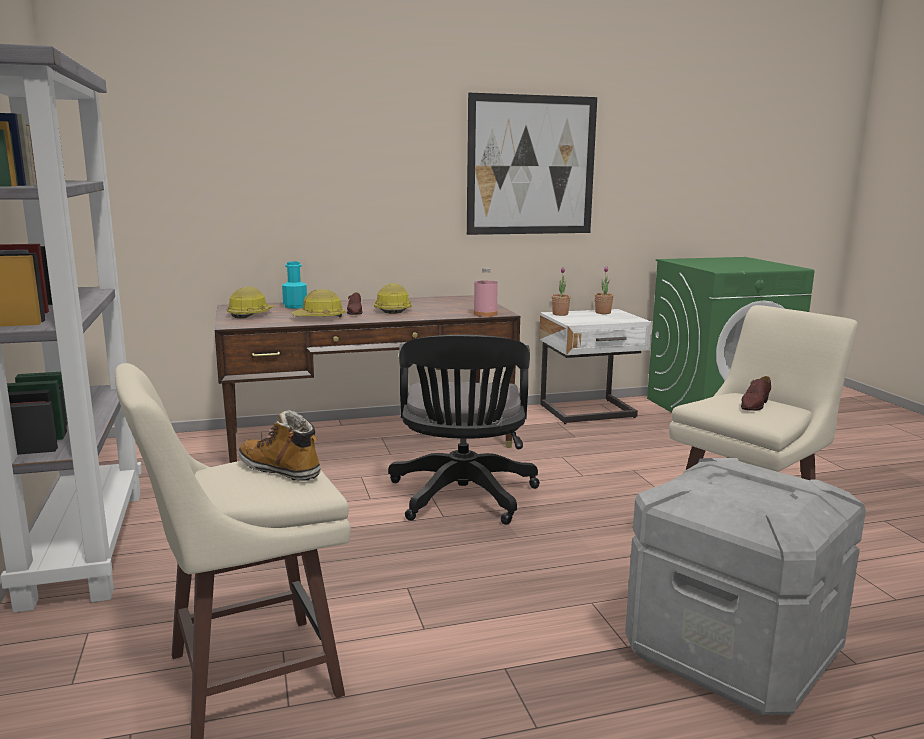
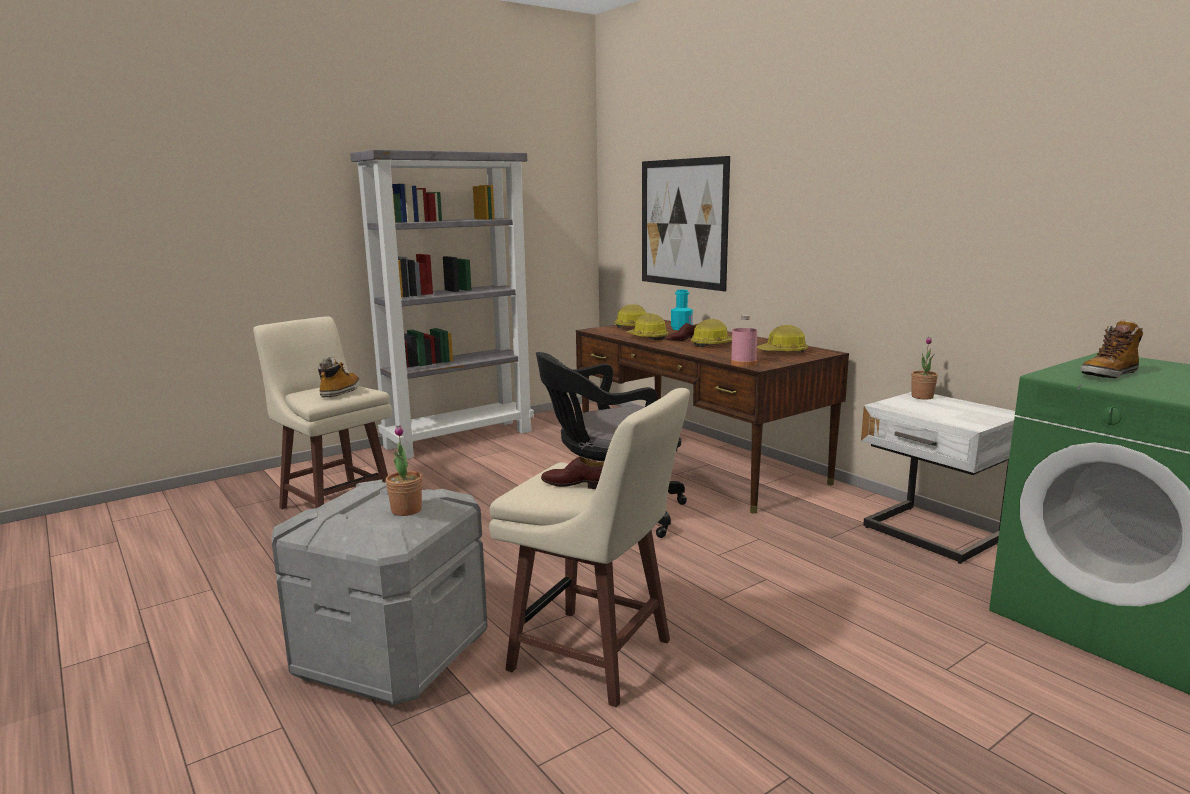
camera: 70 degrees right, 0 degrees up
picture [467,93,597,235] -> picture moved to [642,156,730,291]
potted plant [595,267,613,314] -> potted plant moved to [385,425,422,516]
none -> hard hat [757,325,808,352]
none -> boot [1080,320,1143,378]

